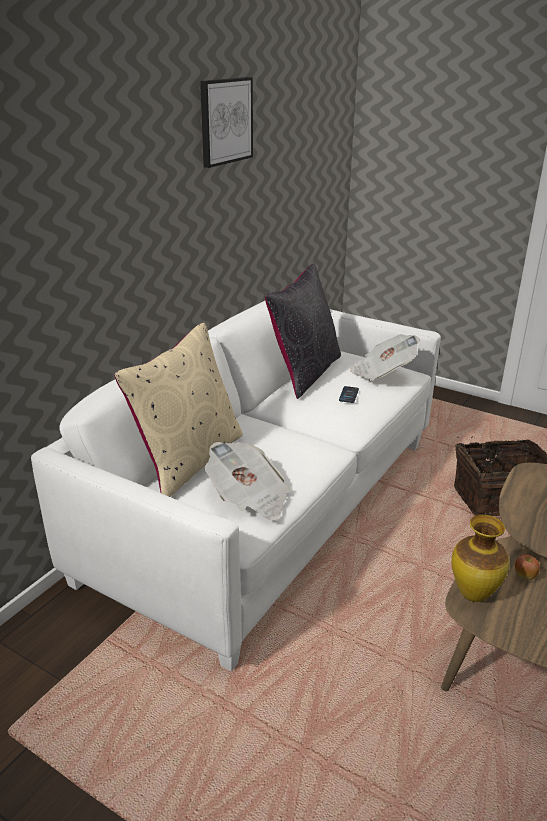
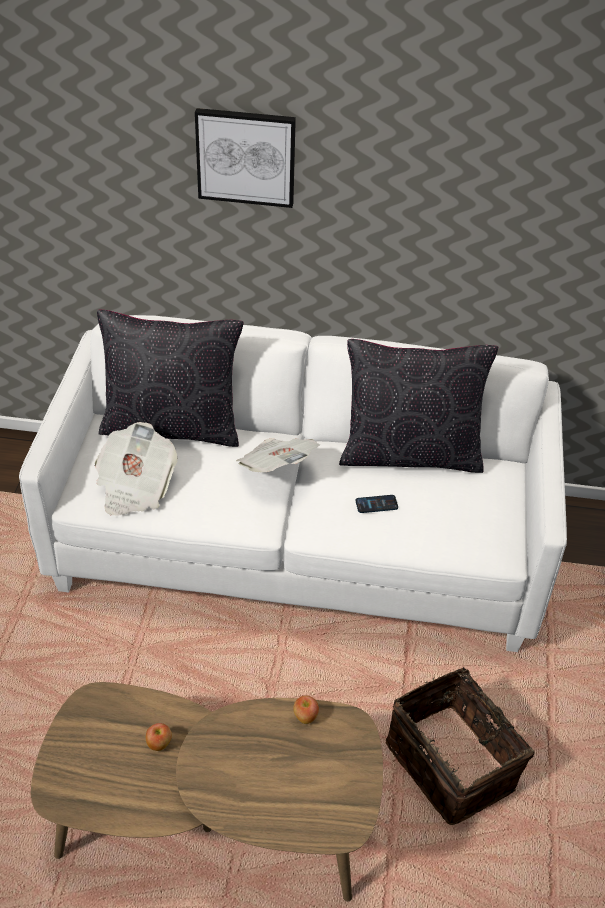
camera: 65 degrees right, 15 degrees up
beige pillow [114,323,243,497] -> black pillow [97,310,244,447]
picture [200,77,253,168] -> picture moved to [195,108,296,208]
newspaper [350,334,420,381] -> newspaper moved to [236,438,320,472]
vase [452,515,509,602] -> none
none -> apple [293,696,319,724]

